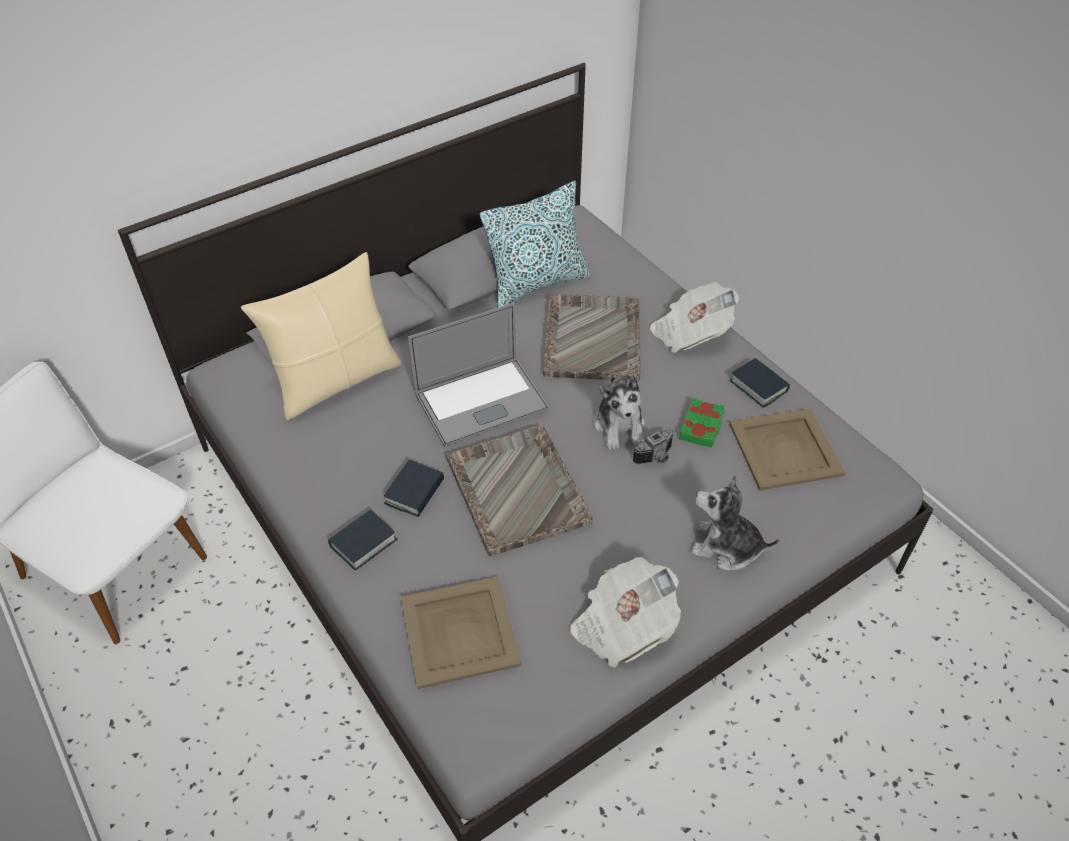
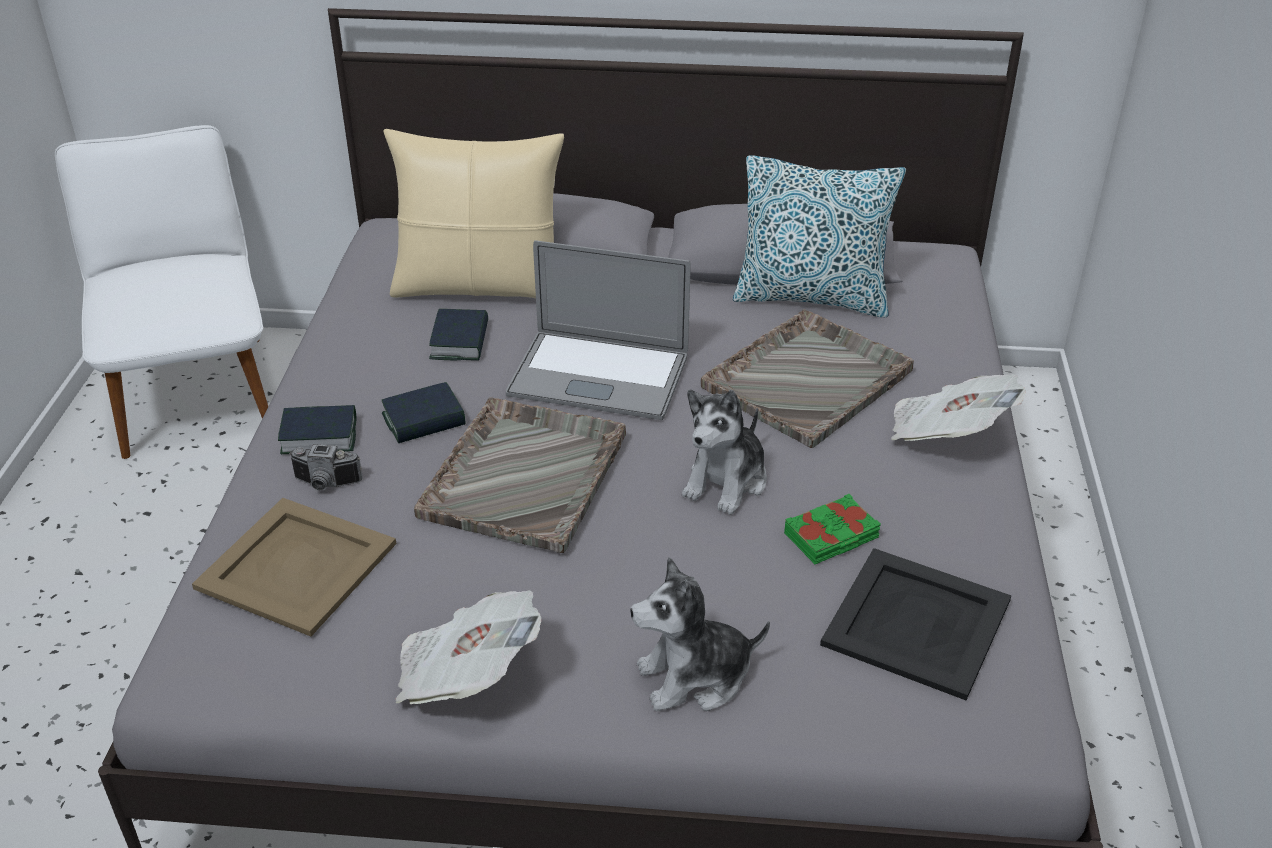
camera: 40 degrees right, 10 degrees down
camera [633,429,674,464] -> camera moved to [289,444,363,491]
plush toy [691,475,780,570] -> plush toy turned 75 degrees counterclockwise [630,557,770,711]
beige tray [729,408,845,491] -> black tray [820,548,1011,700]
book [730,358,790,408] -> book moved to [429,309,488,361]

